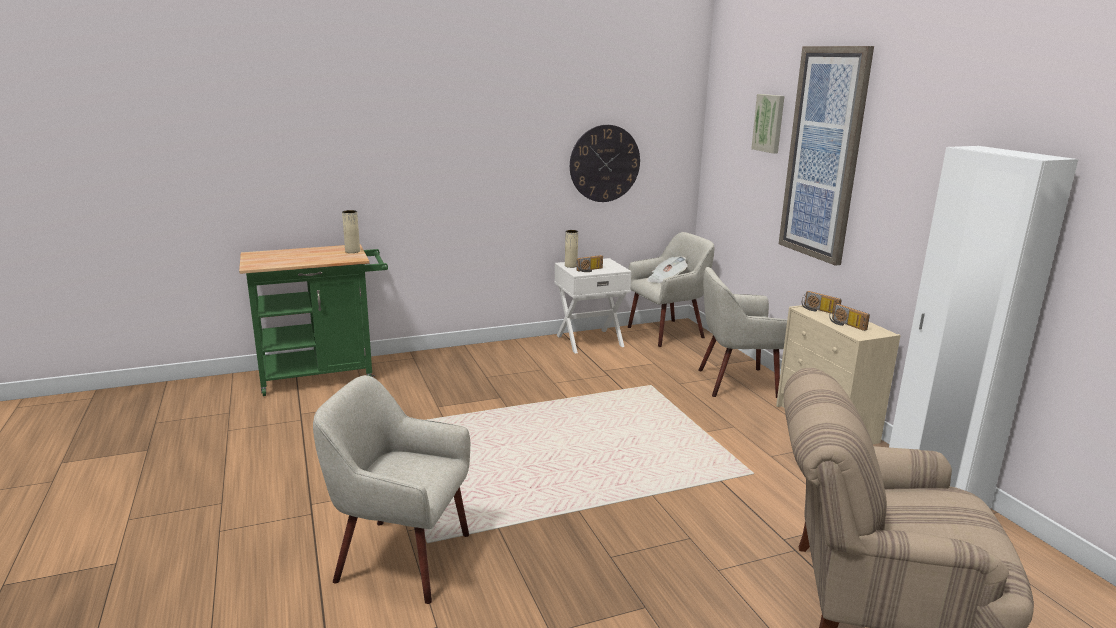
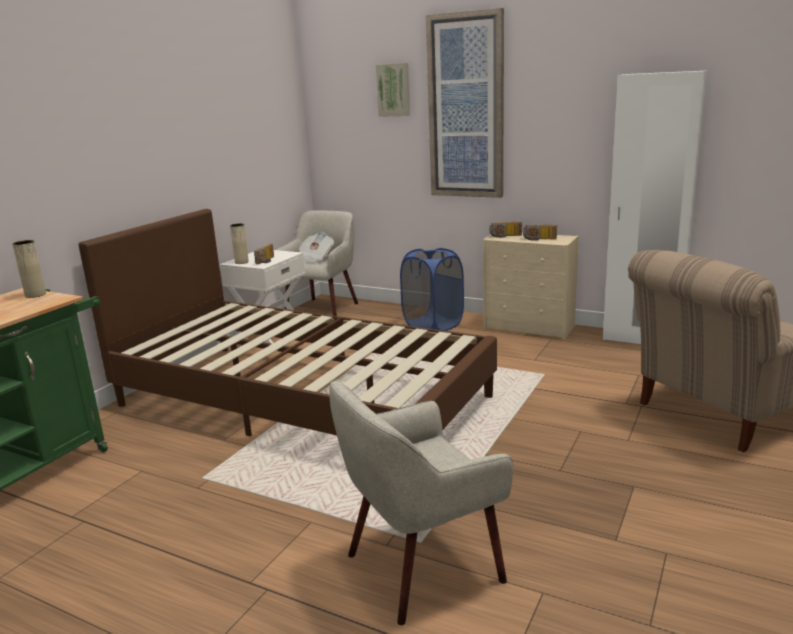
camera: 40 degrees left, 0 degrees up
wall clock [570,125,640,202] -> none
beige armchair [698,267,787,398] -> blue laundry basket [400,248,464,331]
none -> brown bed [78,209,497,436]

